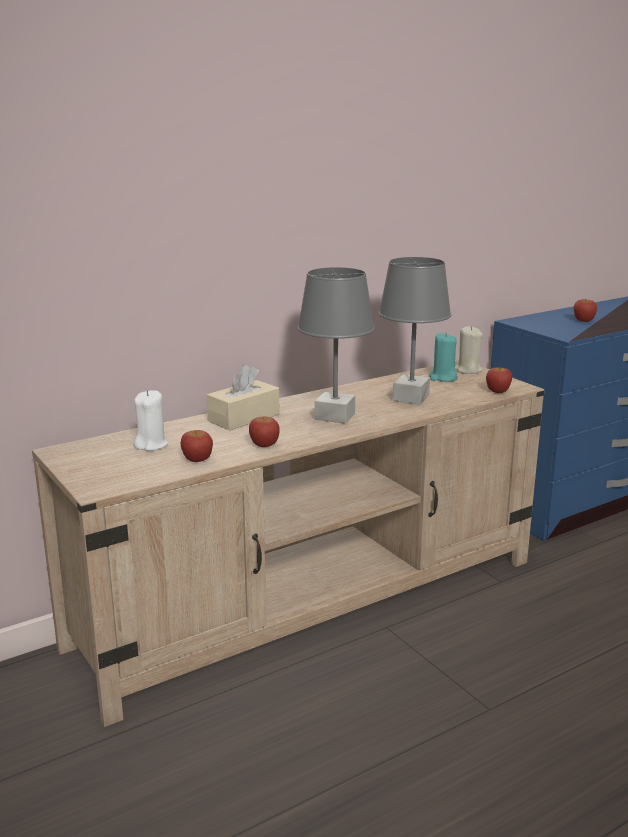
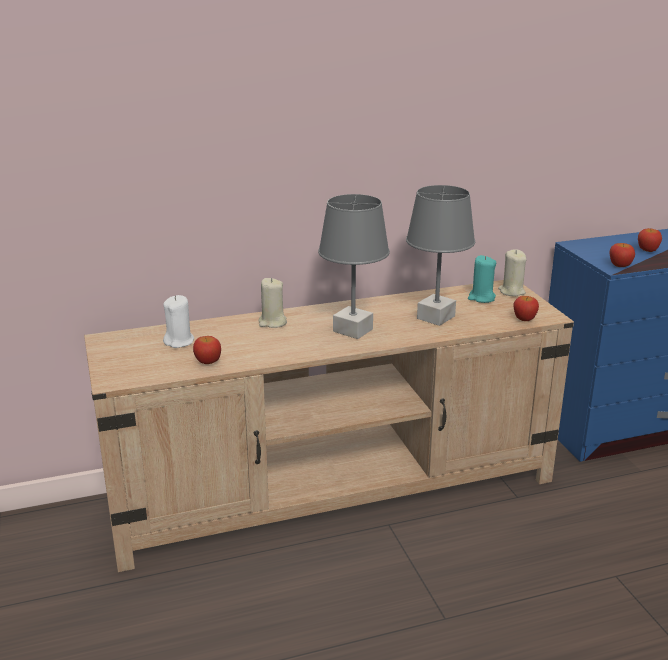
camera: 15 degrees right, 5 degrees up
beige tissue box [207,365,280,431] -> beige candle [258,278,287,328]
apple [249,416,280,447] -> apple moved to [609,243,635,267]

